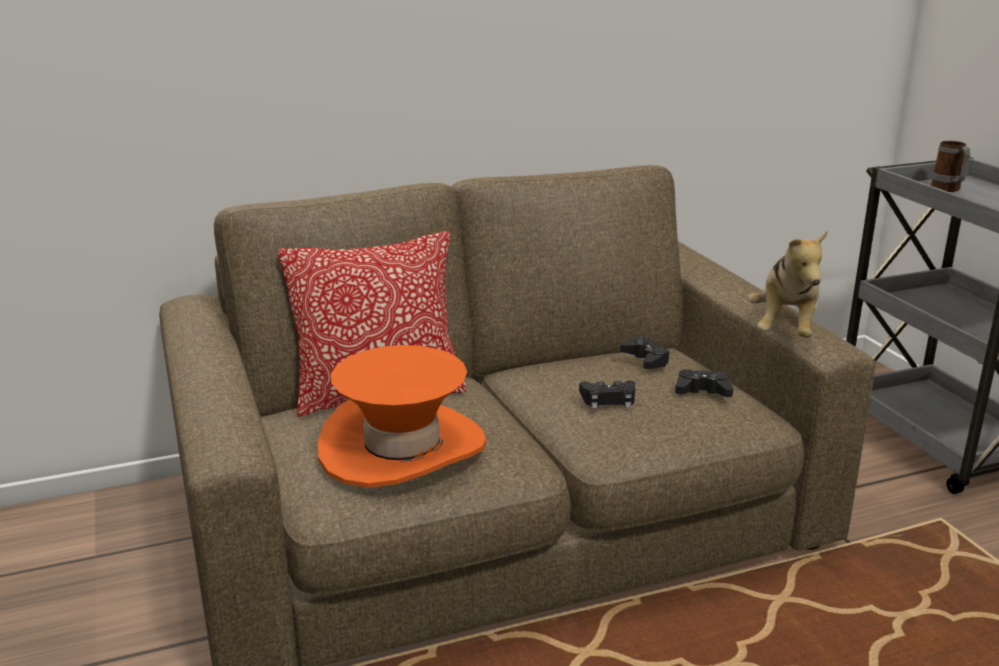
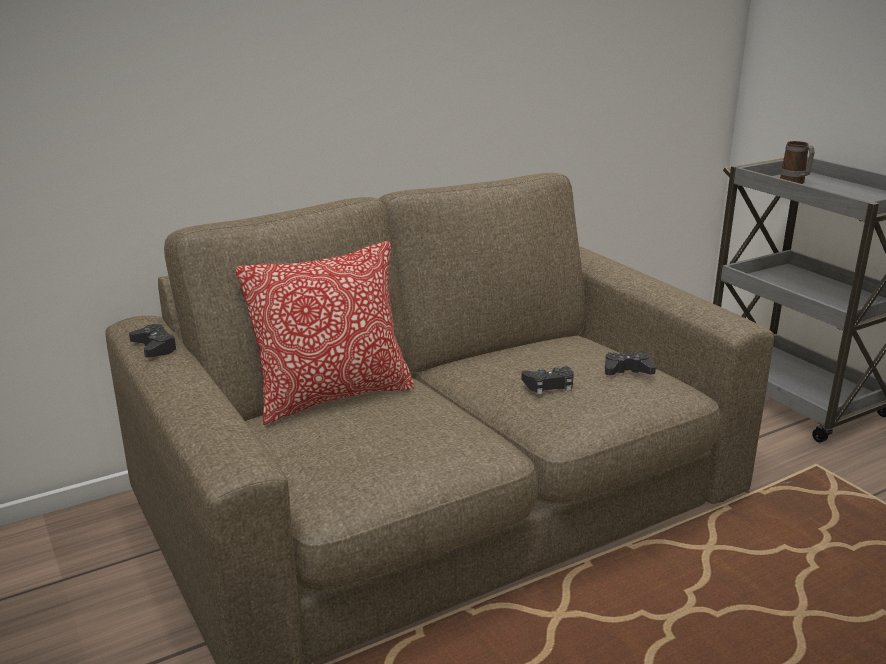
camera: 10 degrees left, 0 degrees up
orange hat [318,345,487,488] -> none
black game controller [620,336,670,369] -> black game controller moved to [129,324,178,358]
plush toy [748,230,828,338] -> none

